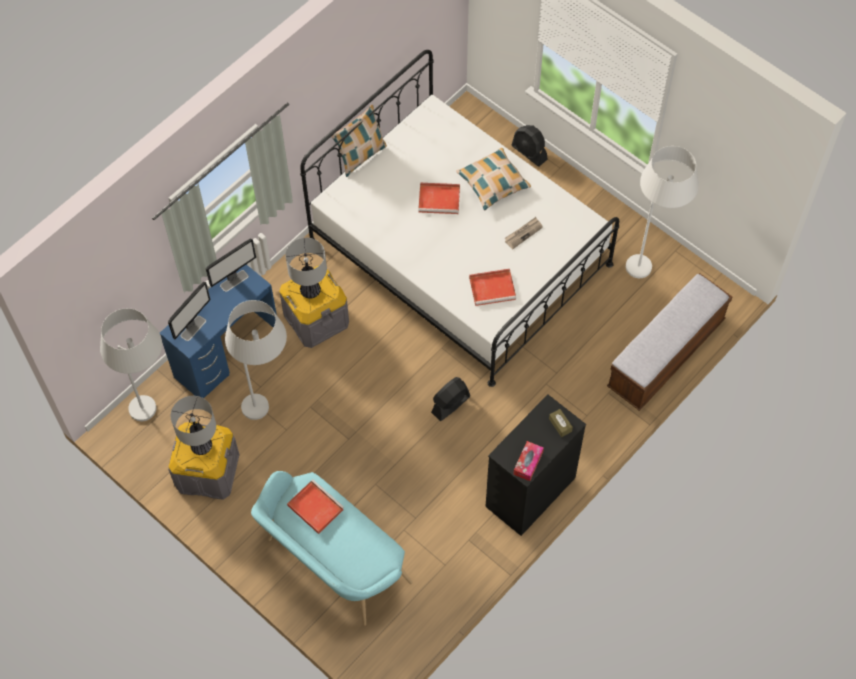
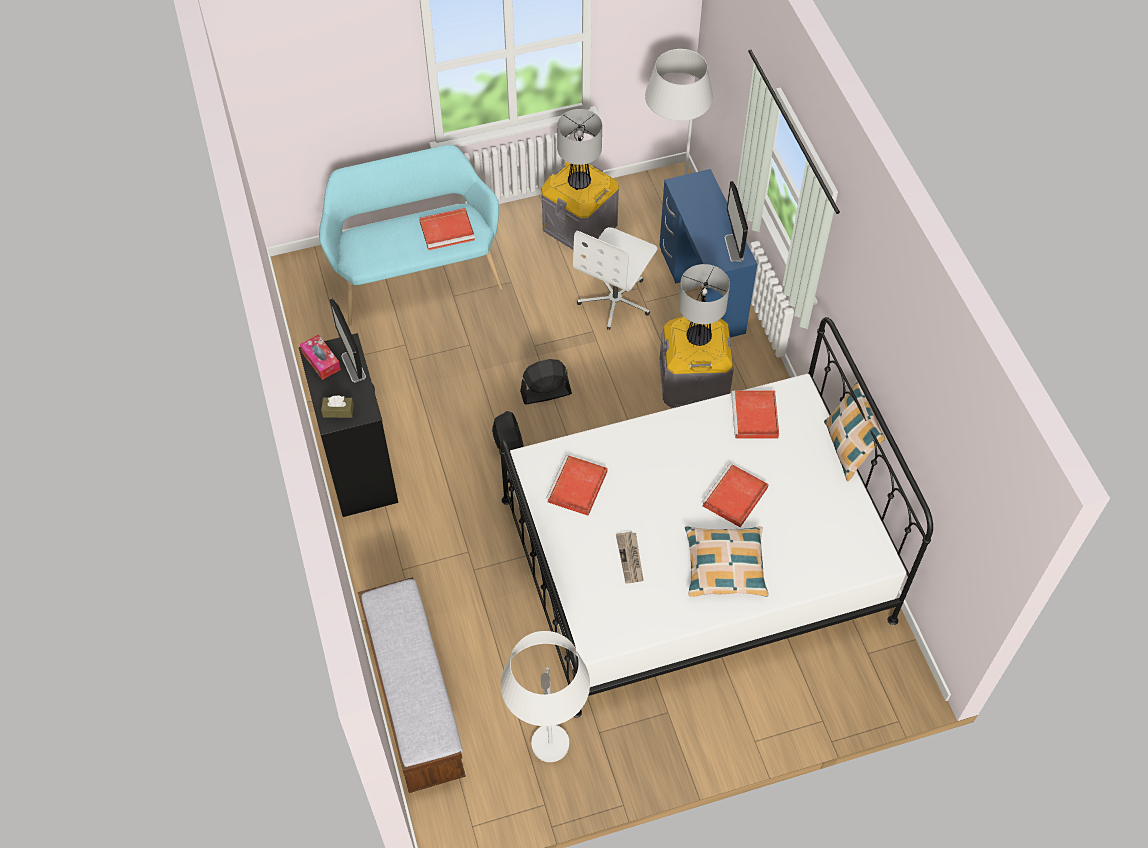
camera: 120 degrees right, 5 degrees down
monitor [168,281,211,341] -> monitor moved to [329,299,366,382]
white floor lamp [225,300,287,420] -> white office chair [573,227,657,330]
black fan [512,125,547,167] -> black fan moved to [520,359,572,404]
none -> red tray [731,390,779,439]

